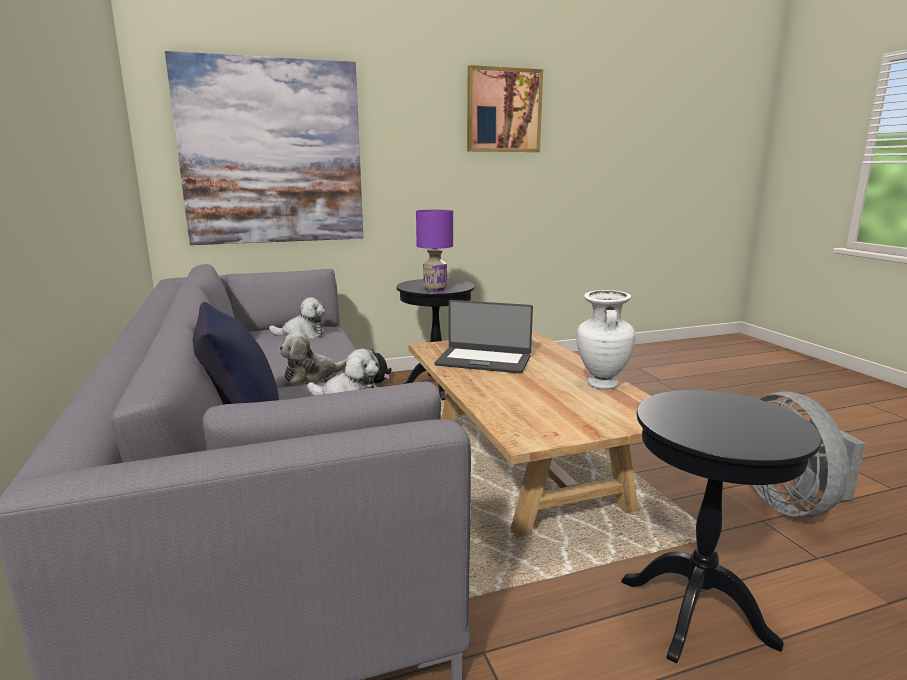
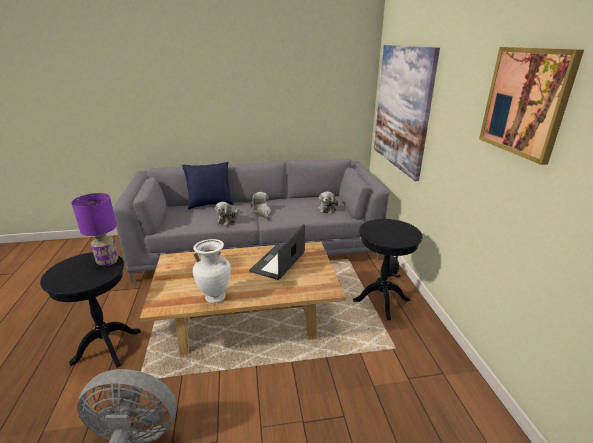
camera: 100 degrees right, 10 degrees up
purple table lamp [416,210,453,291] -> purple table lamp moved to [72,193,118,266]

